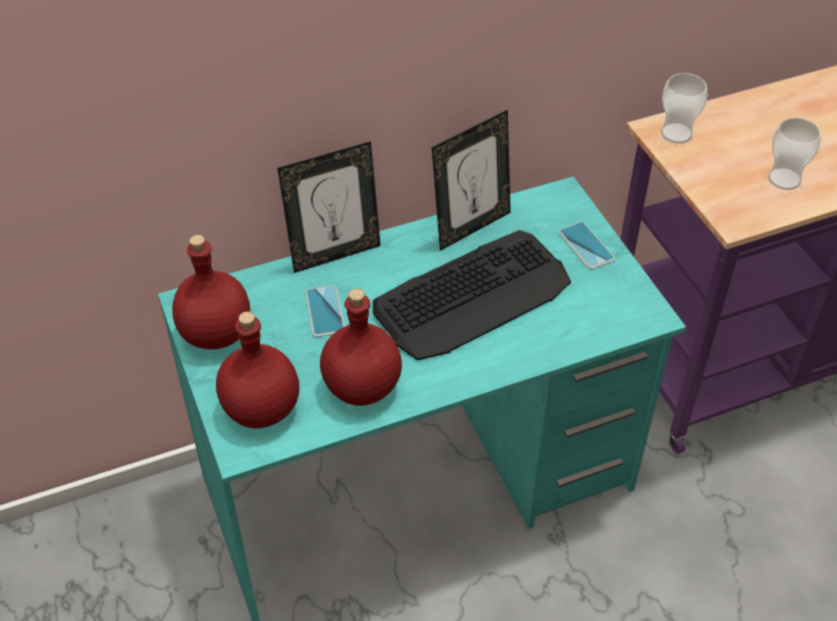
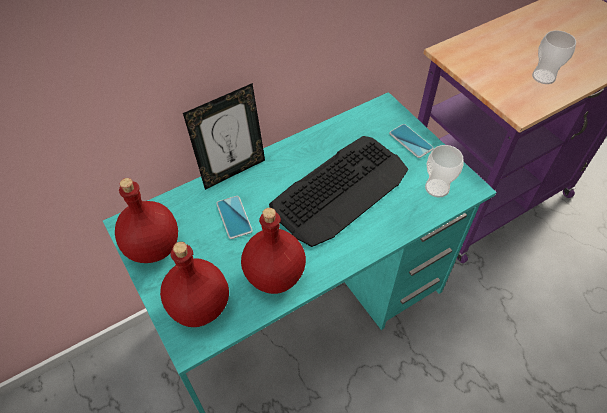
camera: 10 degrees left, 5 degrees up
picture frame [432,110,511,251] -> none
cup [661,73,708,143] -> cup moved to [425,145,463,198]

